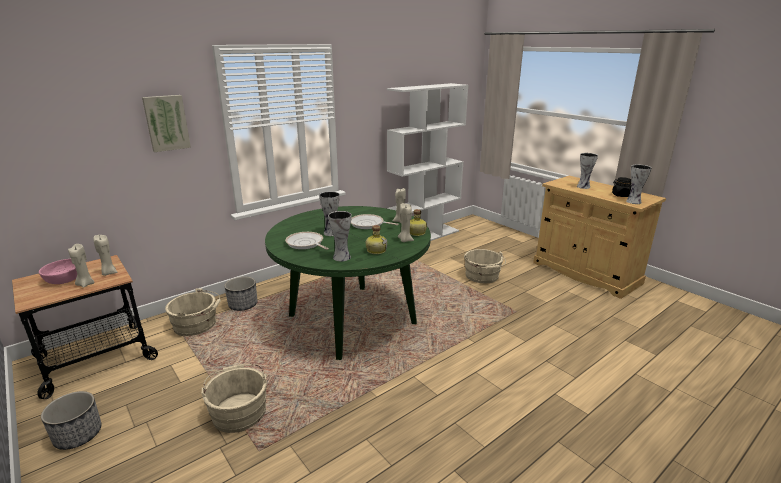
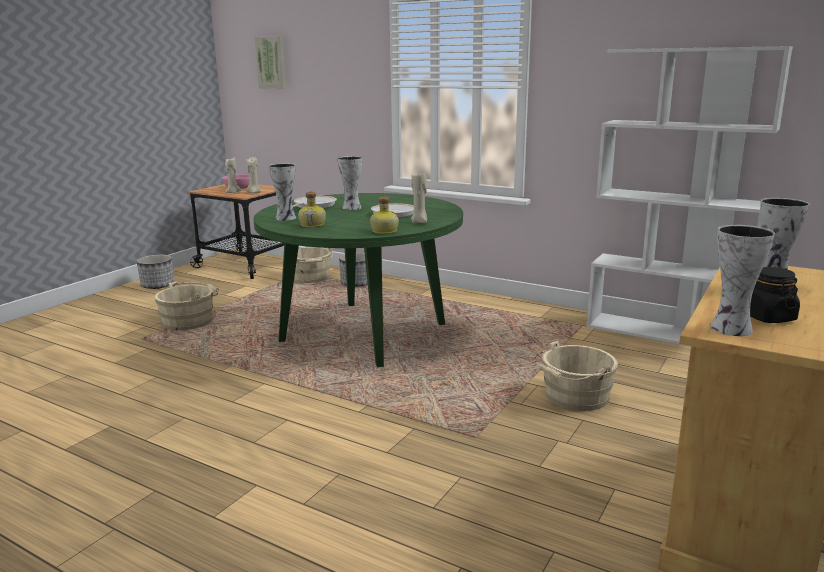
camera: 70 degrees right, 5 degrees down
picture [142,95,191,152] -> picture moved to [255,36,287,88]
beige candle [398,203,414,242] -> none

